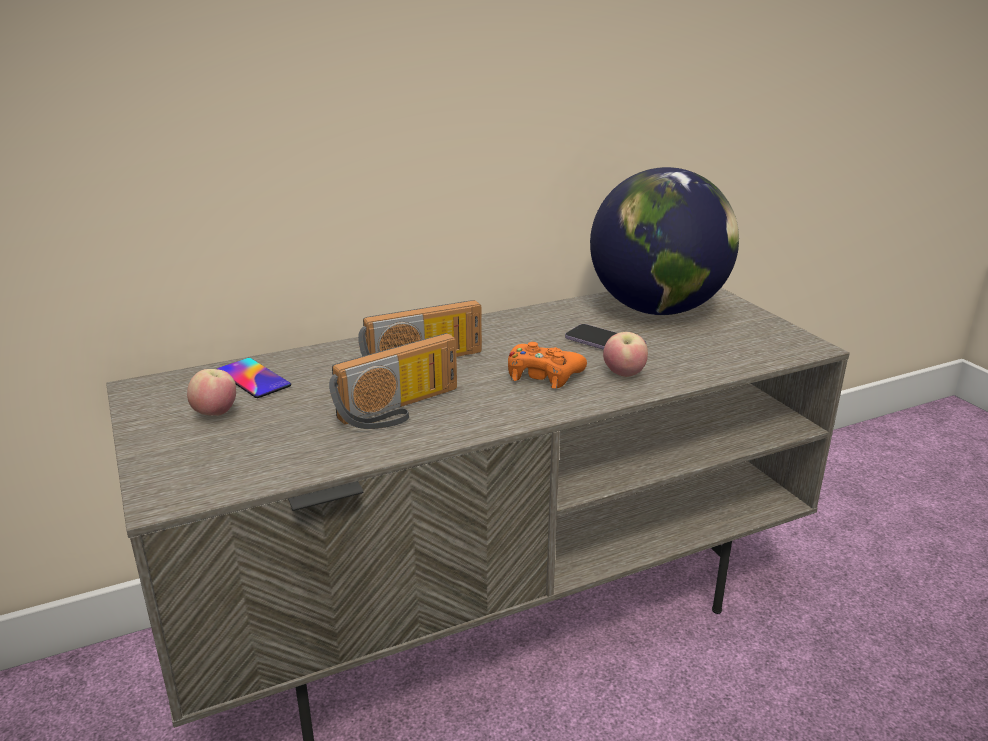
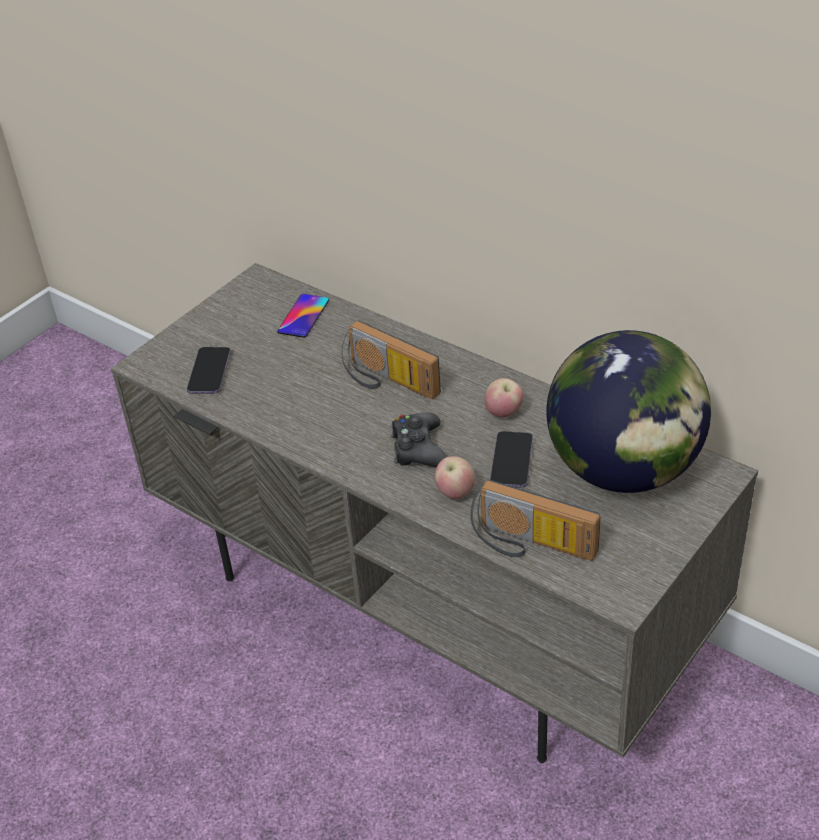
camera: 65 degrees right, 15 degrees up
apple [187,369,236,416] -> apple moved to [484,378,523,417]
radio [329,333,457,429] -> radio moved to [470,480,601,561]
orange game controller [508,342,587,389] -> black game controller [391,413,446,467]
none -> phone [187,347,231,394]

